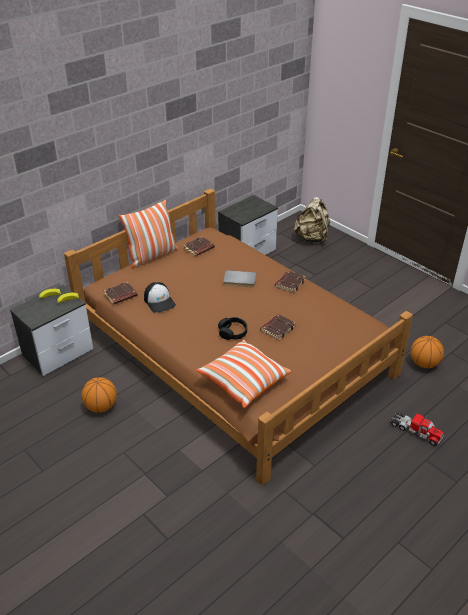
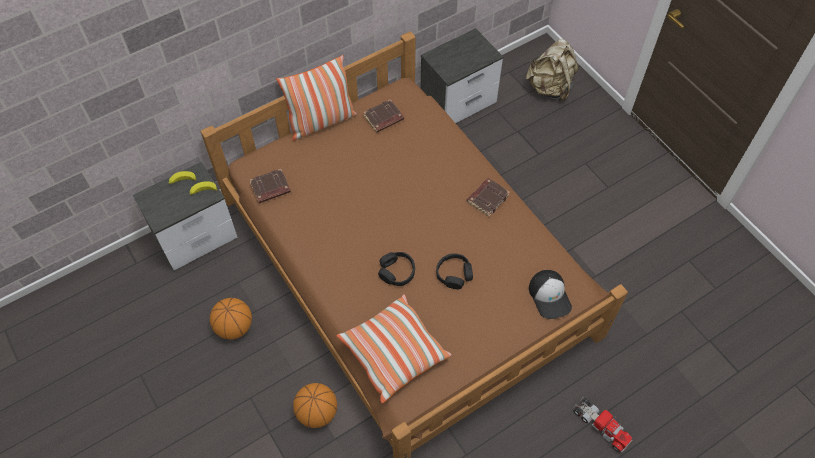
camera: 10 degrees right, 20 degrees up
cap [144,282,176,313] -> cap moved to [529,270,572,319]
grey book [223,270,256,287] -> none
brown book [260,314,296,340] -> black headphones [436,253,473,289]
basketball [410,336,444,368] -> basketball moved to [293,383,337,428]

